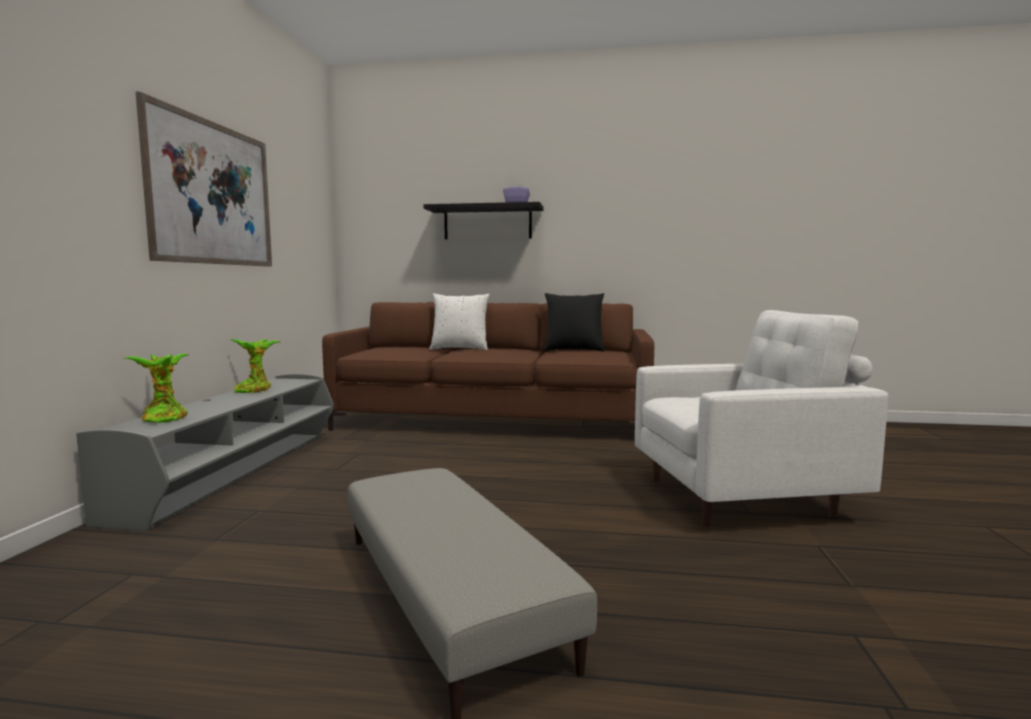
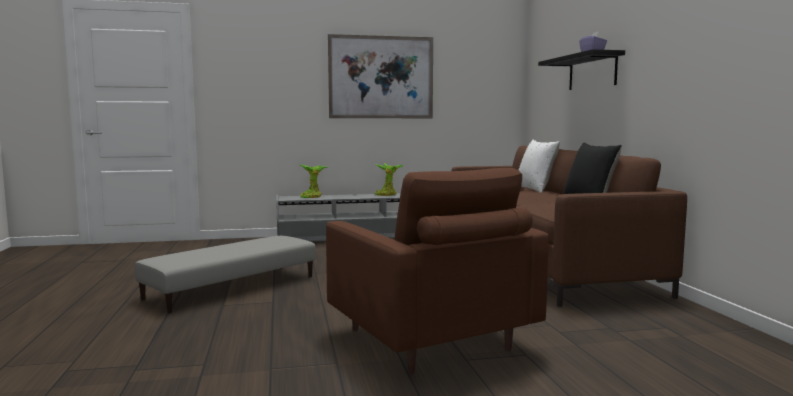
camera: 70 degrees right, 0 degrees up
white armchair [635,310,888,526] -> brown armchair [326,168,549,374]

